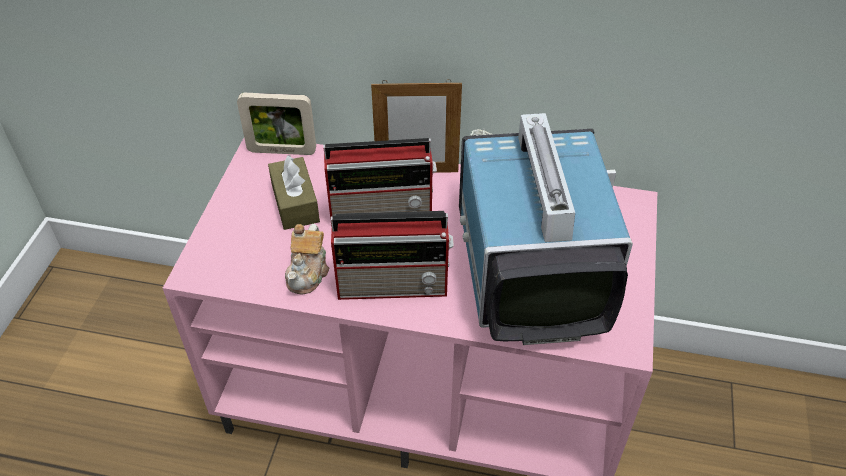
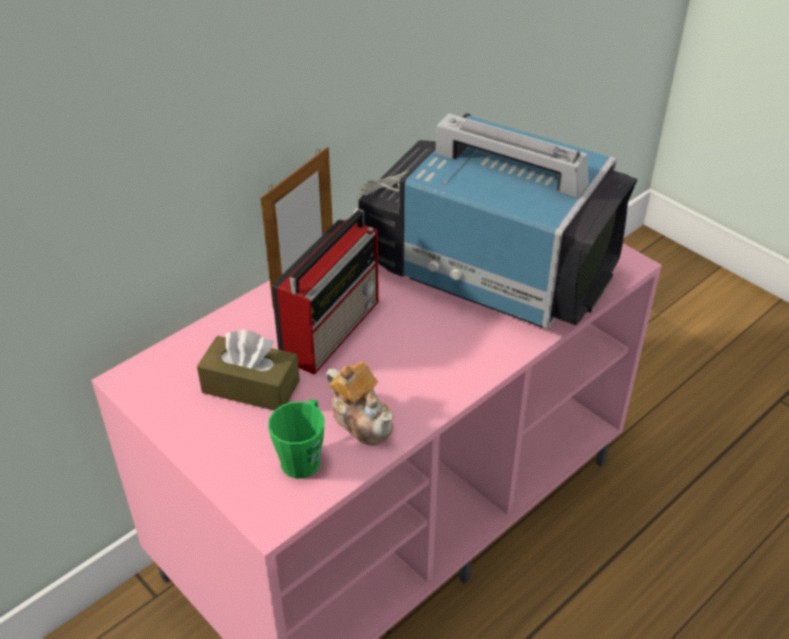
camera: 55 degrees left, 5 degrees down
picture frame [237,93,316,155] -> none
radio [331,211,454,300] -> none
none -> green mug [268,399,324,479]

